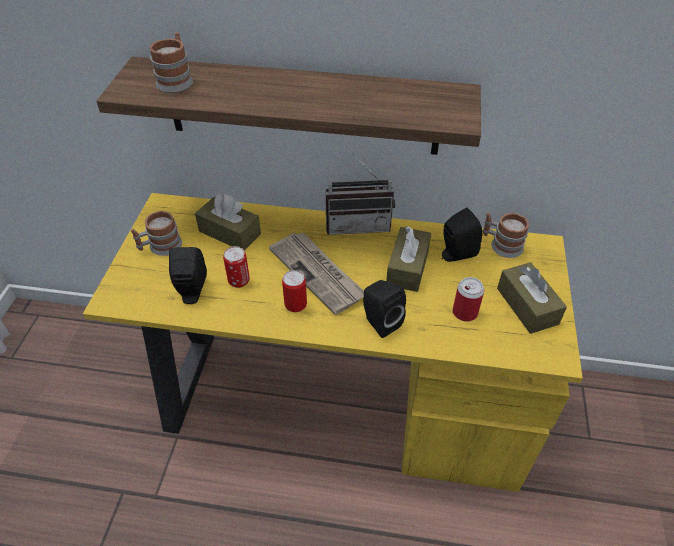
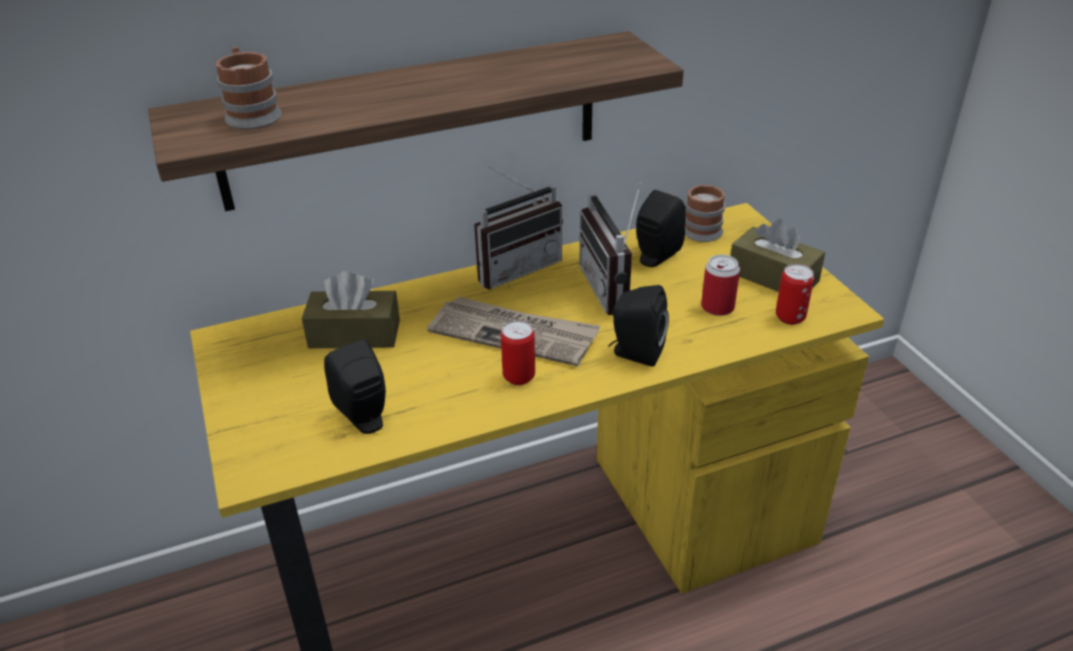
camera: 30 degrees left, 10 degrees down
mug [131,211,182,256] -> none
can [223,246,250,288] -> can moved to [776,264,814,325]
brown tissue box [386,226,431,292] -> radio [579,183,641,315]

